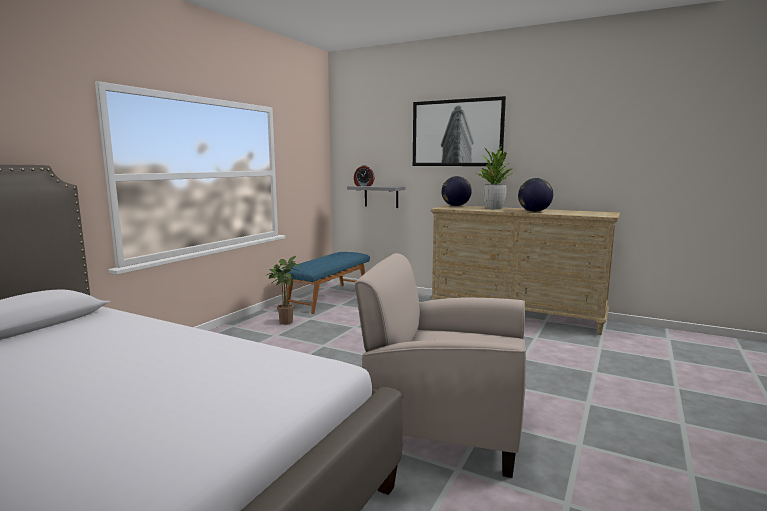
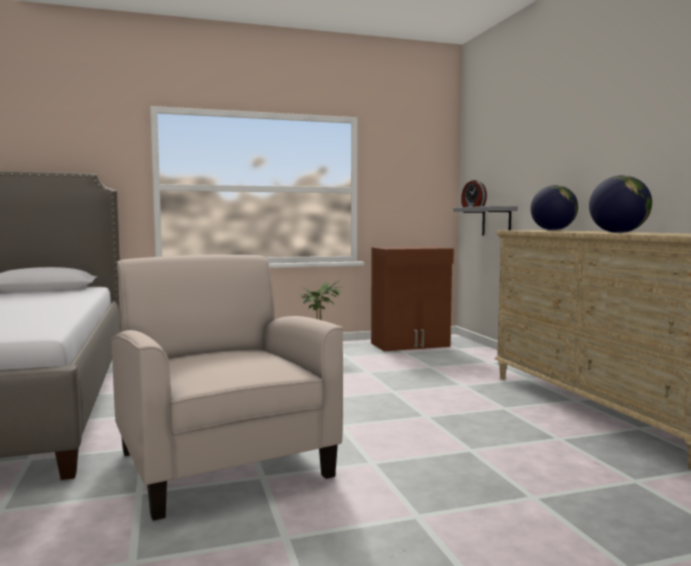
camera: 45 degrees right, 5 degrees down
blue bench [282,252,370,314] -> brown cabinet [371,247,454,351]
picture [413,96,506,166] -> none
potted plant [476,145,516,209] -> none

